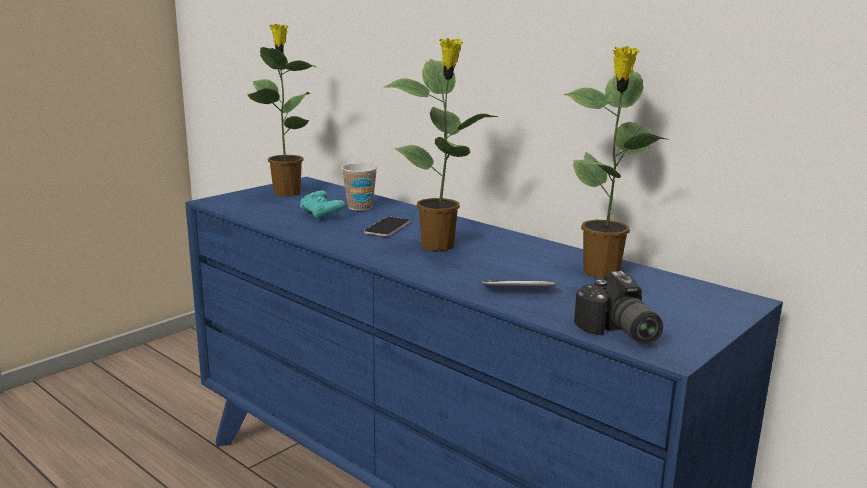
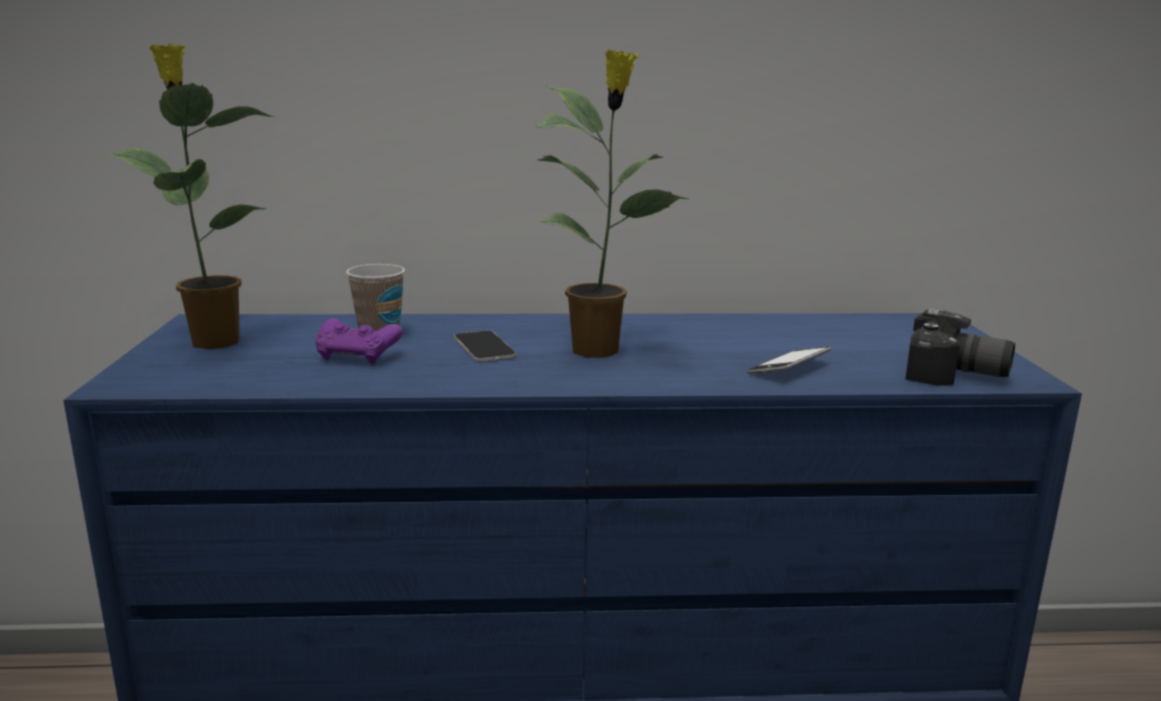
camera: 45 degrees left, 0 degrees up
turquoise game controller [300,190,345,221] -> purple game controller [315,318,403,364]
potted plant [563,46,667,278] -> none

